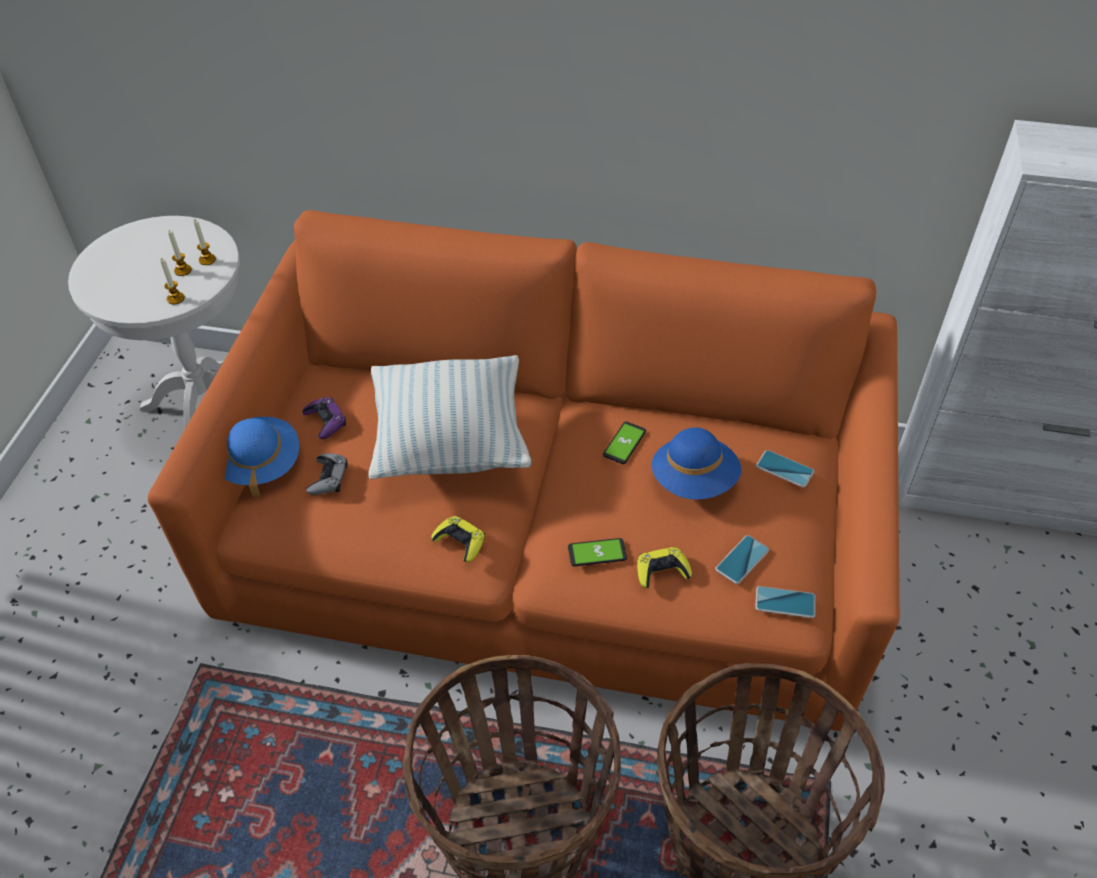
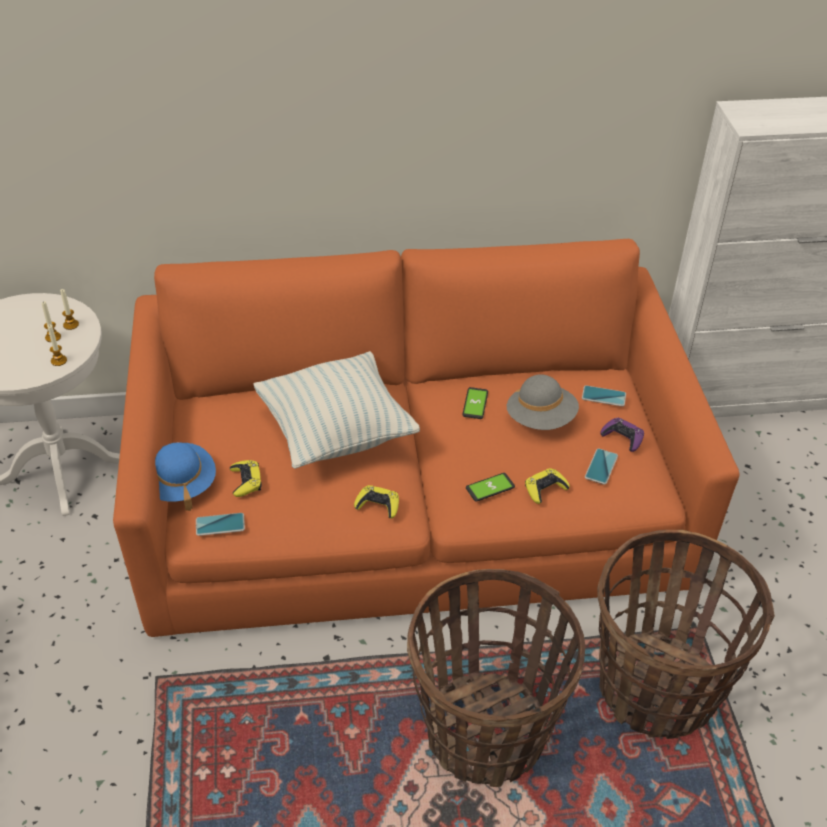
camera: 20 degrees left, 5 degrees down
purple game controller [302,397,346,439] -> purple game controller moved to [600,418,644,452]
grey game controller [306,453,347,495] -> yellow game controller [230,460,262,497]
blue hat [652,427,741,500] -> grey hat [507,375,579,430]
phone [755,586,815,618] -> phone moved to [196,513,245,536]

